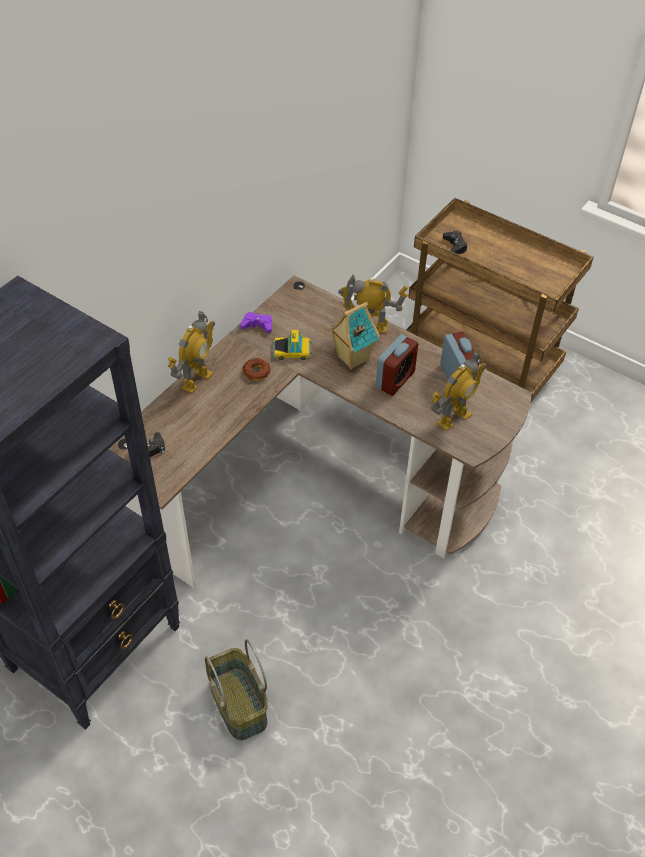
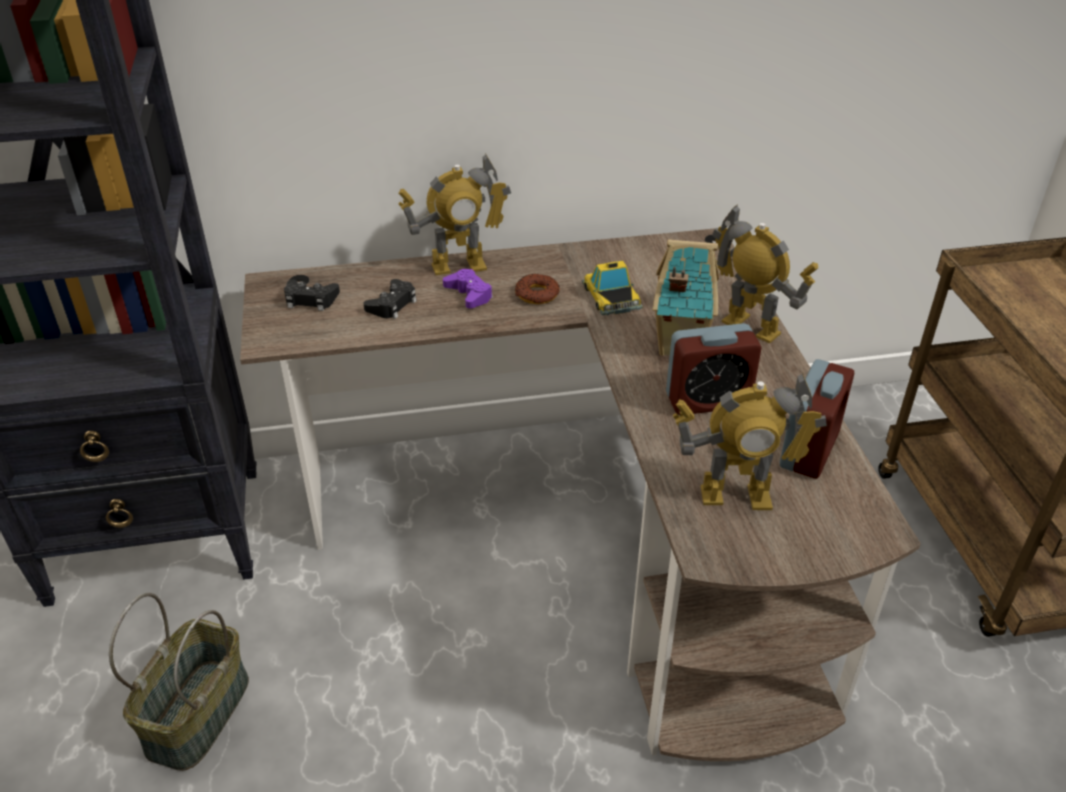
camera: 45 degrees right, 10 degrees down
purple game controller [240,312,272,333] -> purple game controller moved to [443,269,493,309]
toy car [272,330,312,360] -> toy car turned 150 degrees counterclockwise [582,261,643,315]
black game controller [443,231,468,254] -> black game controller moved to [363,279,417,319]

